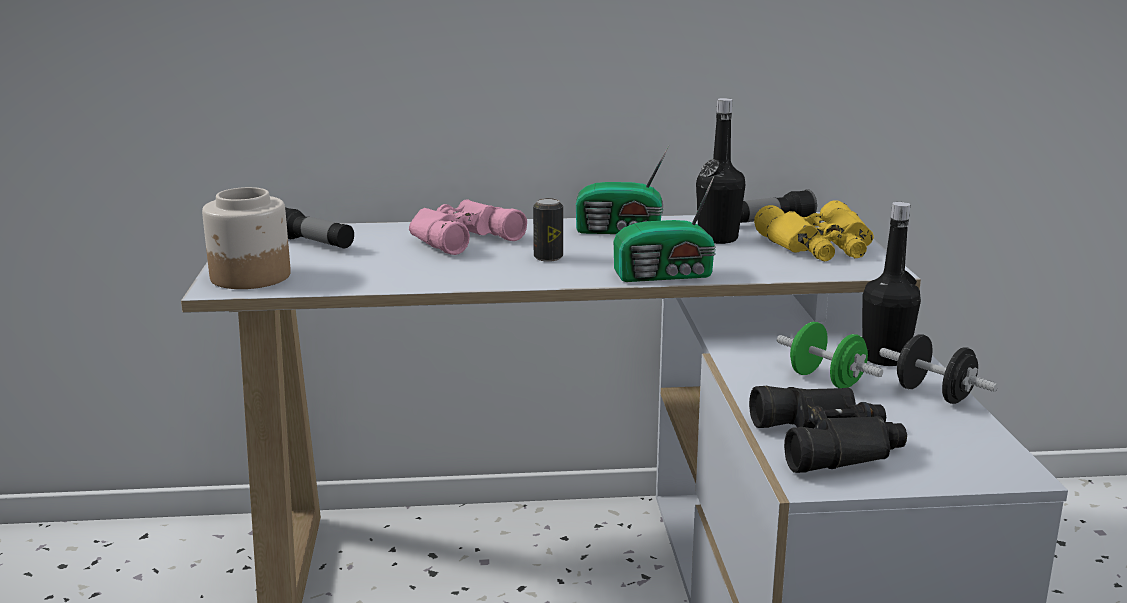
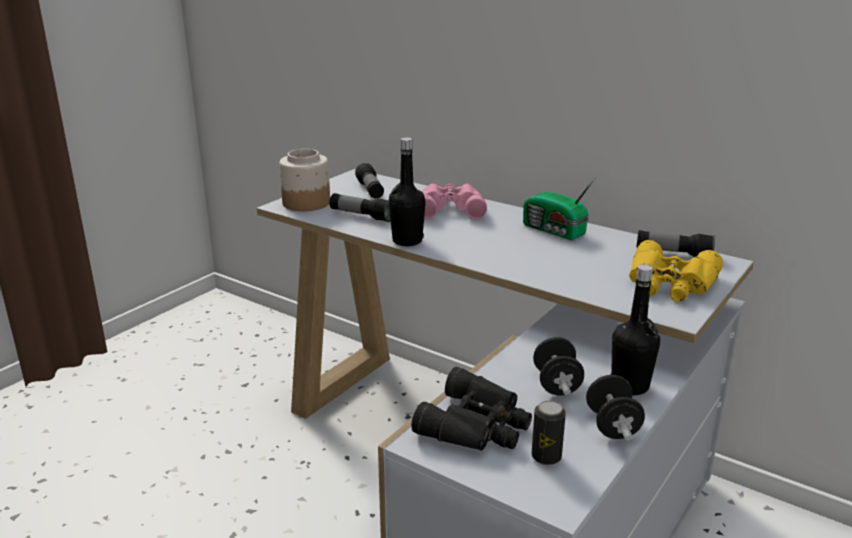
camera: 40 degrees right, 5 degrees up
can [533,198,563,262] -> can moved to [531,401,566,465]
radio [614,176,716,282] -> none
black bottle [696,98,745,244] -> black bottle moved to [388,138,426,246]
green dumbbell [777,322,883,388] -> black dumbbell [533,337,584,395]
none -> flashlight [329,193,391,222]

